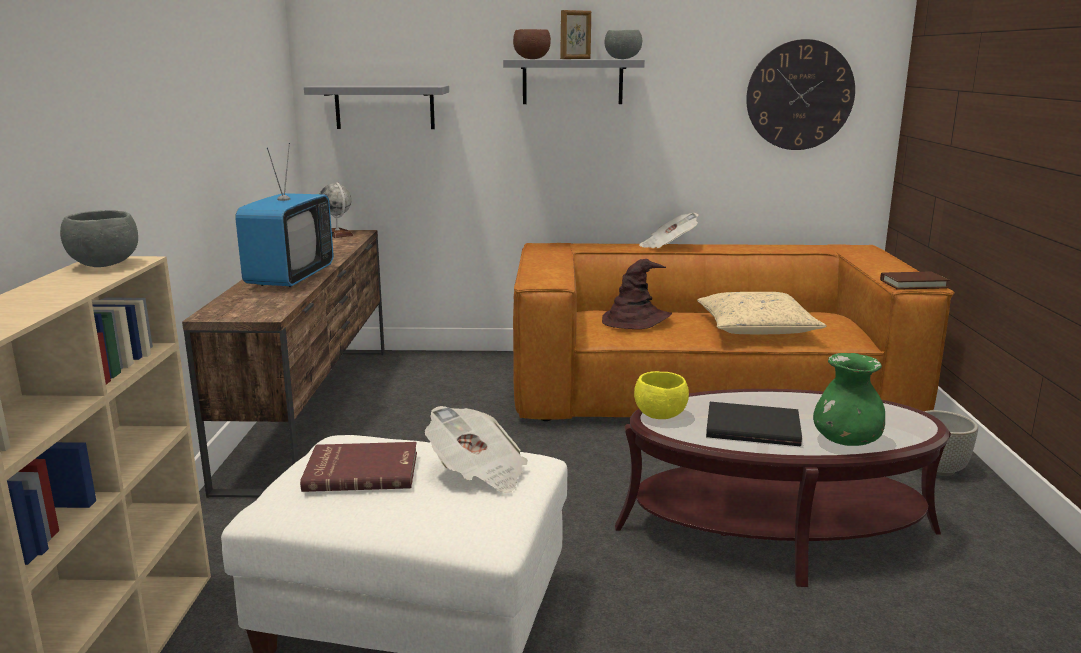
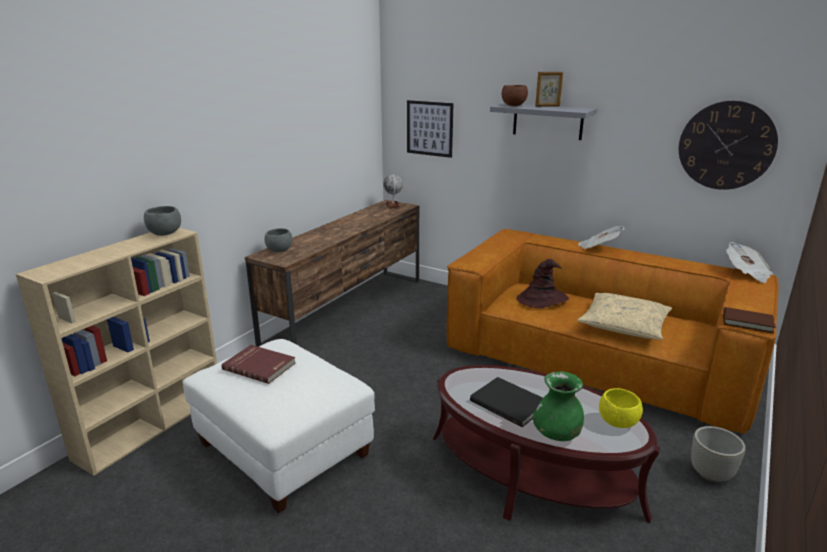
camera: 30 degrees right, 5 degrees up
television [235,143,334,287] -> none
grey shelf [304,85,449,129] -> picture [407,100,454,158]
newspaper [425,406,528,493] -> newspaper moved to [726,242,773,283]
grey bowl [605,30,642,59] -> grey bowl moved to [264,228,293,252]
yellow bowl [634,371,689,419] -> yellow bowl moved to [599,388,643,428]

